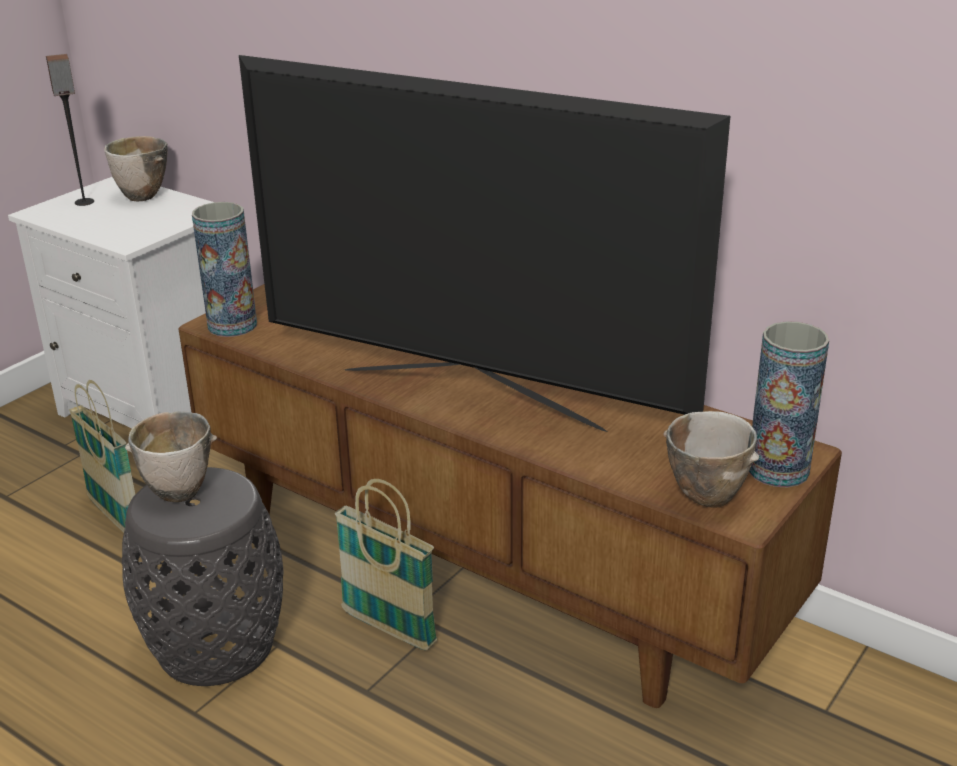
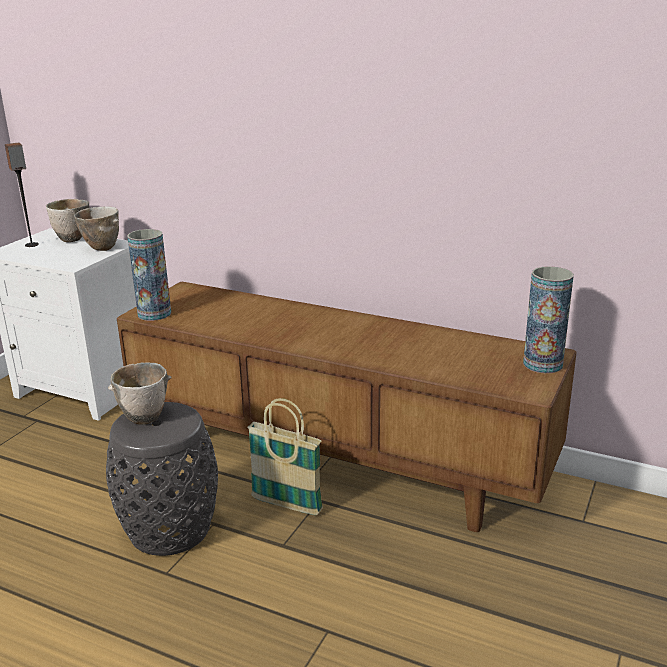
camera: 10 degrees left, 5 degrees down
basket [69,380,135,533] -> none
television [239,55,730,432] -> none
bowl [663,411,759,508] -> bowl moved to [74,207,119,251]

